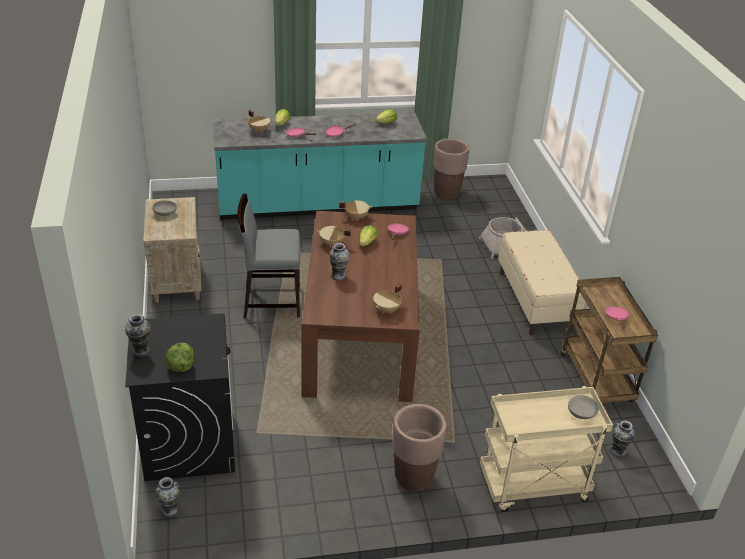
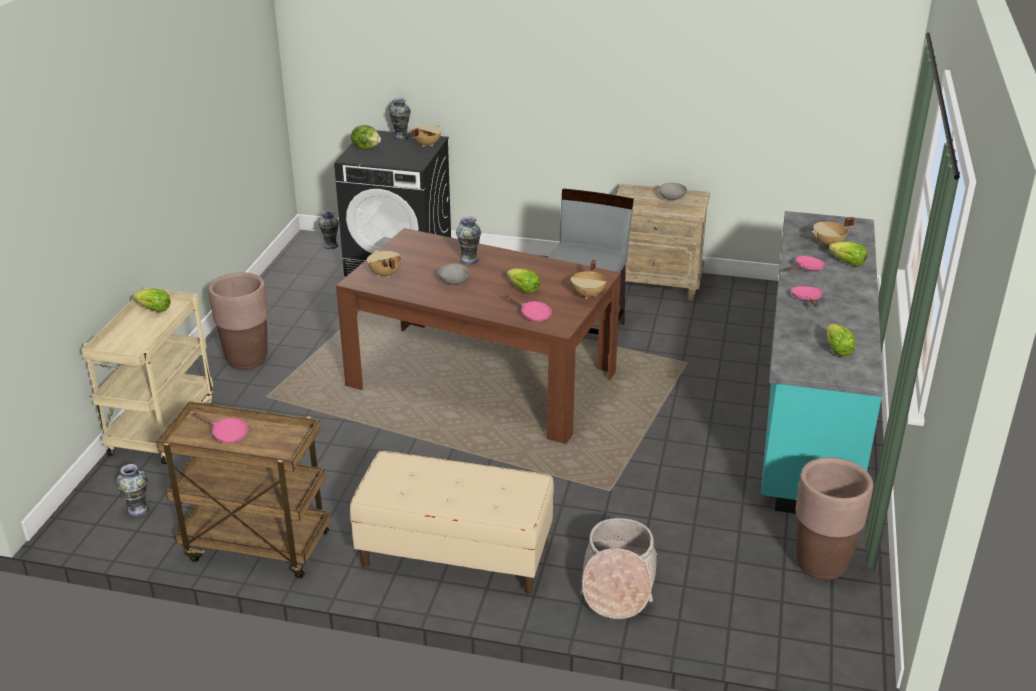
camera: 115 degrees right, 5 degrees down
beige cooking pot [316,226,351,247] -> beige cooking pot moved to [412,125,441,147]
grey bowl [568,395,599,419] -> grey bowl moved to [437,263,470,285]
none -> lettuce [132,288,171,312]

